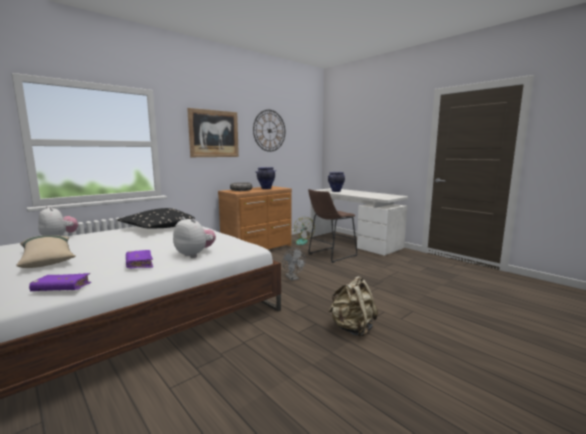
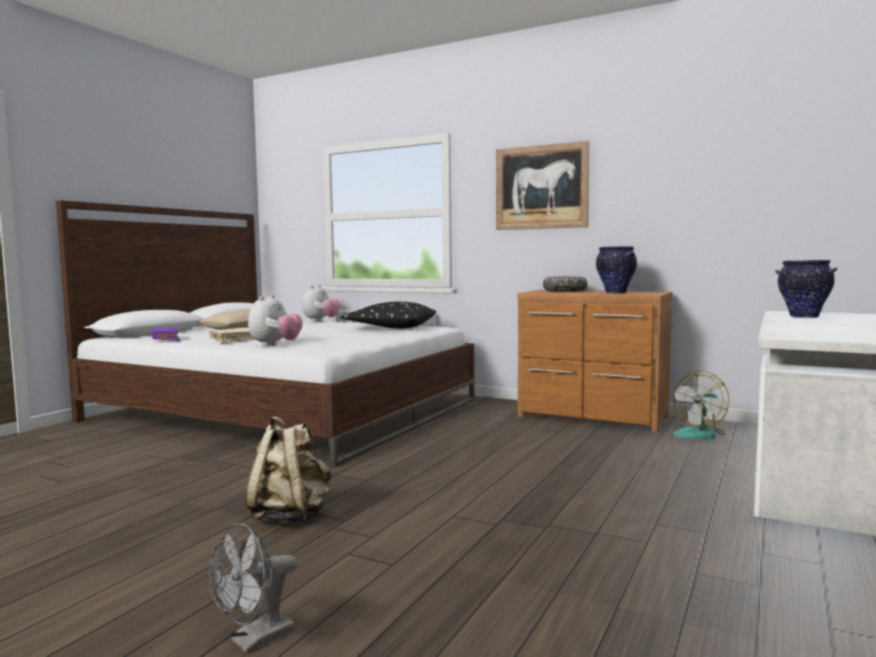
camera: 70 degrees right, 5 degrees down
purple book [126,250,153,268] -> beige book [209,327,256,343]
wall clock [253,110,285,152] -> none
grey fan [282,248,306,281] -> grey fan moved to [209,523,297,653]
brown stool [308,189,357,263] -> none

